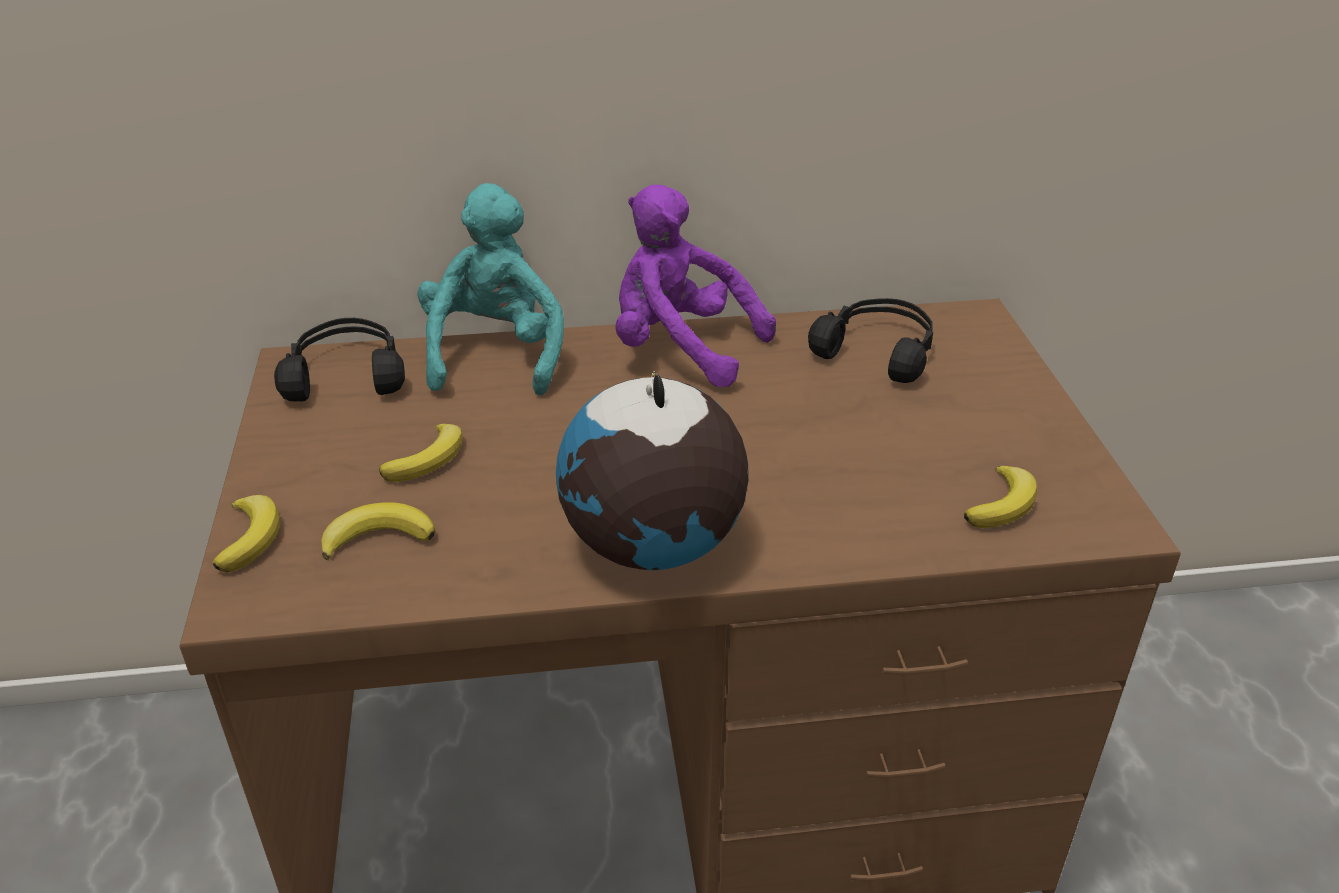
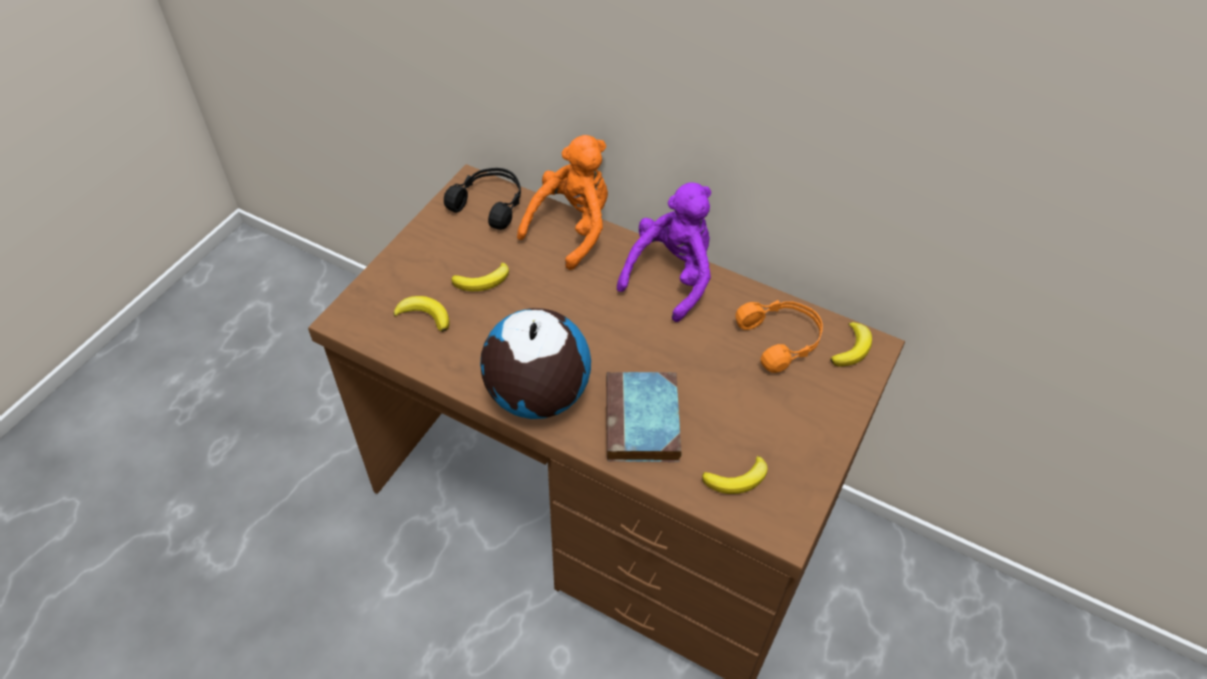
camera: 35 degrees right, 15 degrees up
banana [213,495,280,573] -> banana moved to [830,322,872,367]
turquoise plush toy [418,183,564,395] -> orange plush toy [517,135,608,270]
purple plush toy [615,185,776,387] -> purple plush toy turned 60 degrees clockwise [617,182,711,322]
black headphones [808,298,933,383] -> orange headphones [736,300,823,373]
none -> book [606,372,682,462]

